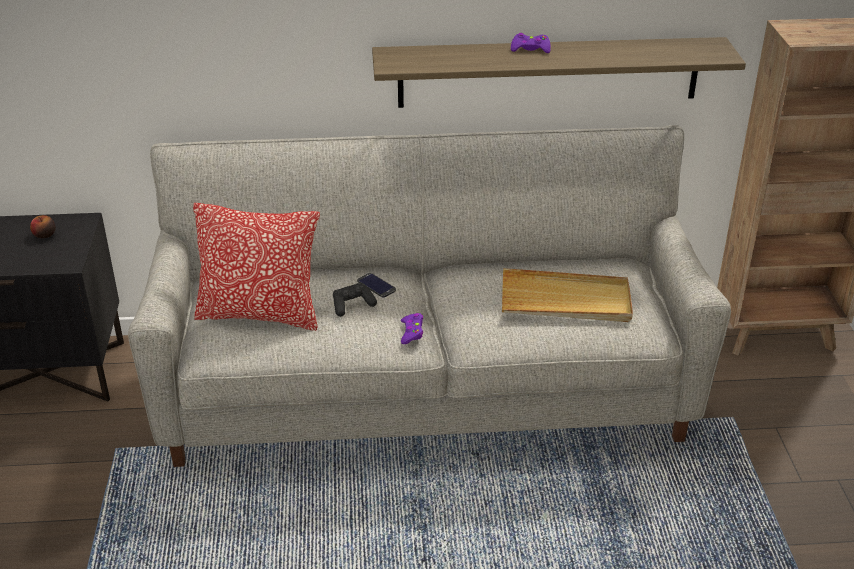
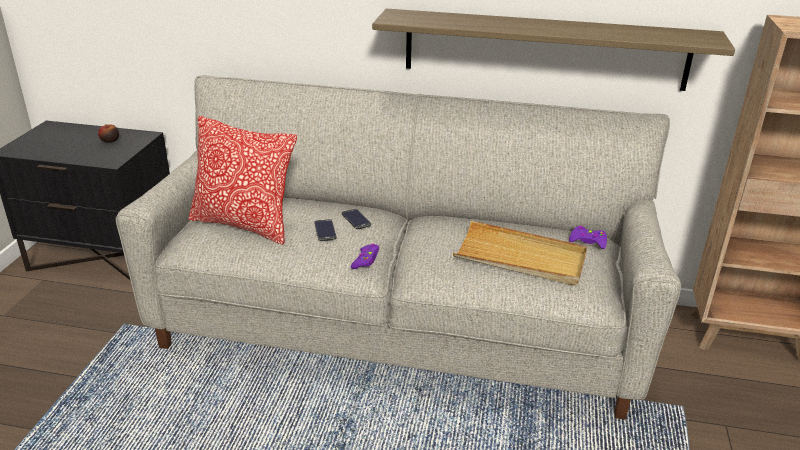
camera: 15 degrees right, 5 degrees down
black game controller [333,283,377,317] -> phone [315,219,337,241]
purple game controller [511,33,551,53] -> purple game controller moved to [569,226,607,249]

